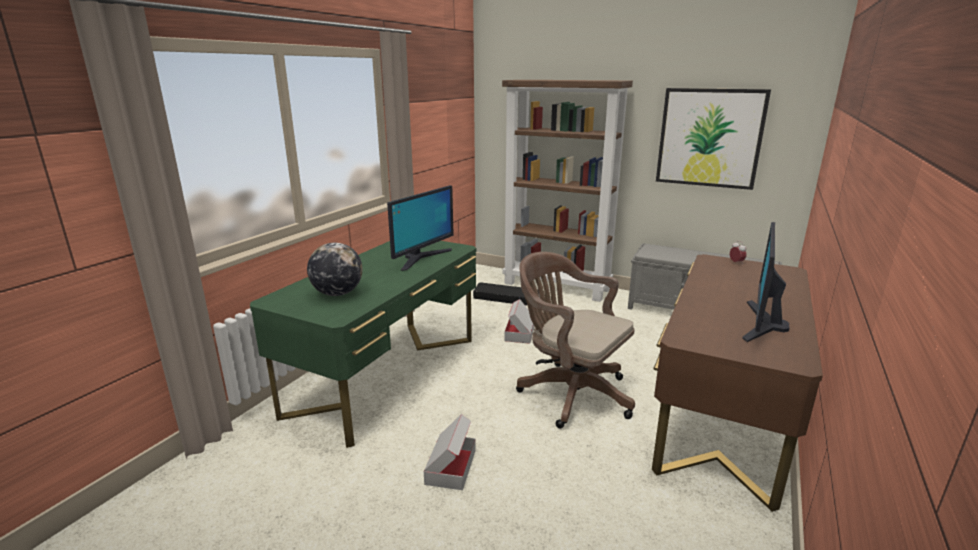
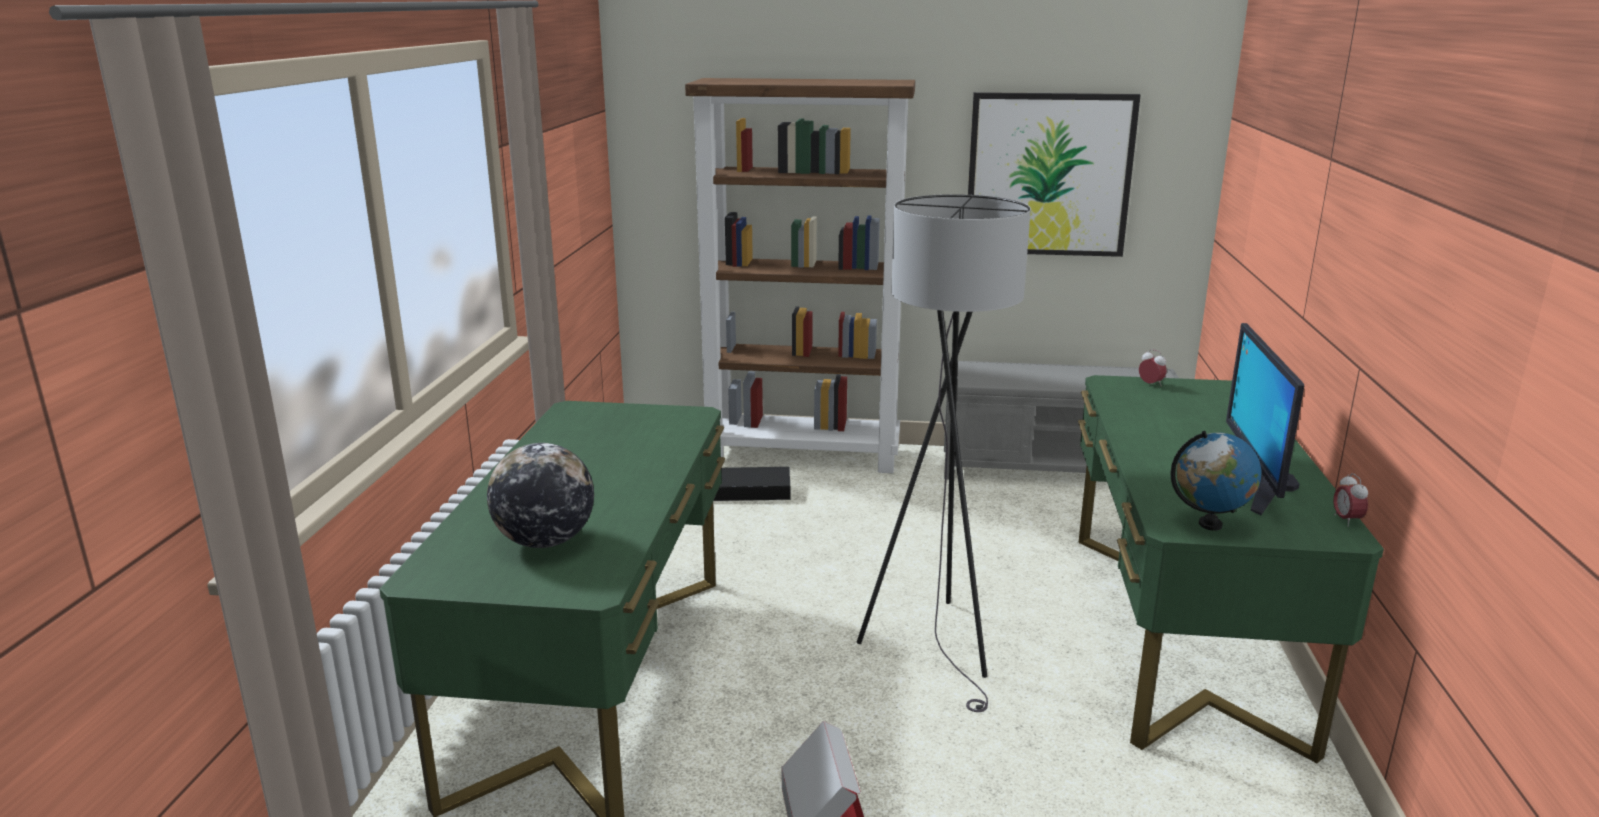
camera: 20 degrees left, 0 degrees up
monitor [387,185,454,271] -> none
cardboard box [504,299,534,344] -> none
brown office chair [516,252,635,429] -> grey floor lamp [857,194,1031,712]
brown desk [652,254,823,512] -> green desk [1078,375,1384,763]
none -> globe [1170,431,1261,531]
none -> alarm clock [1333,473,1368,527]

